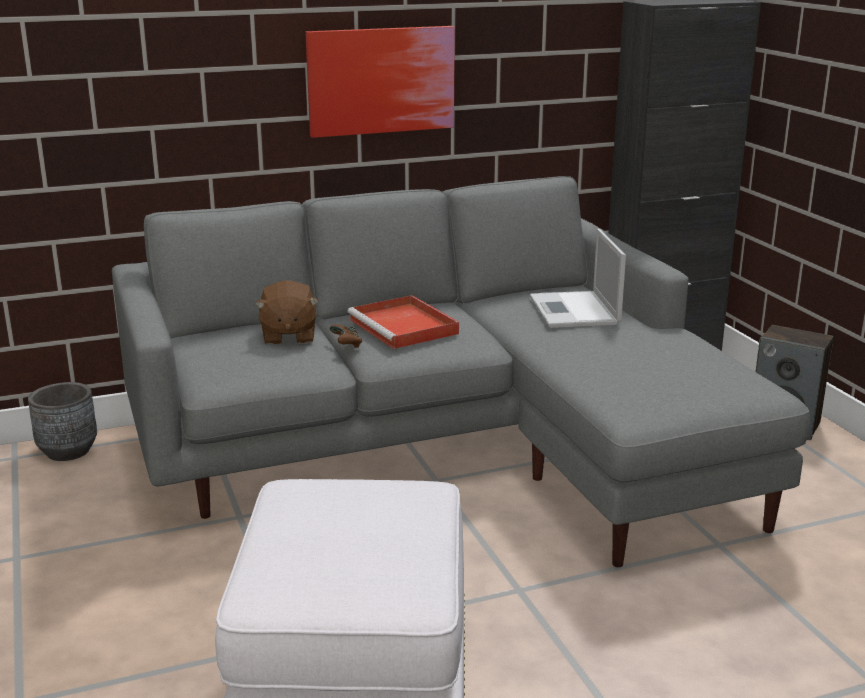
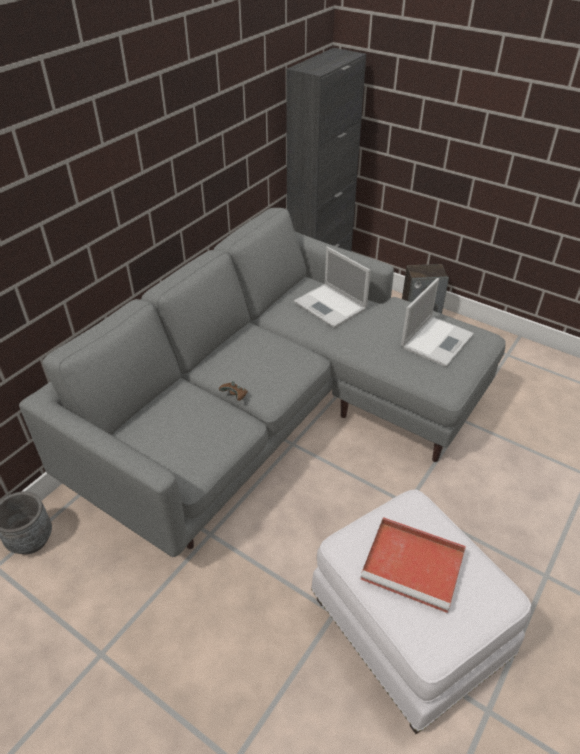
camera: 35 degrees left, 20 degrees up
brown plush toy [255,280,319,344] -> none
picture [305,26,455,138] -> none
red tray [348,295,459,349] -> red tray moved to [361,517,466,613]
none -> laptop [401,278,474,367]

